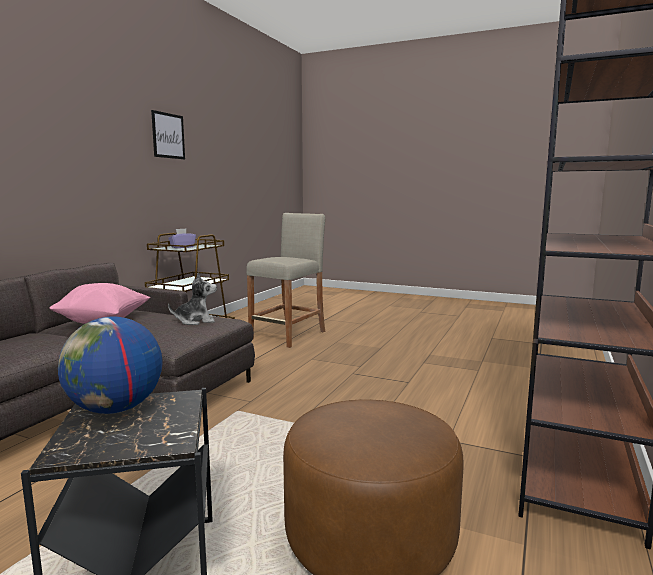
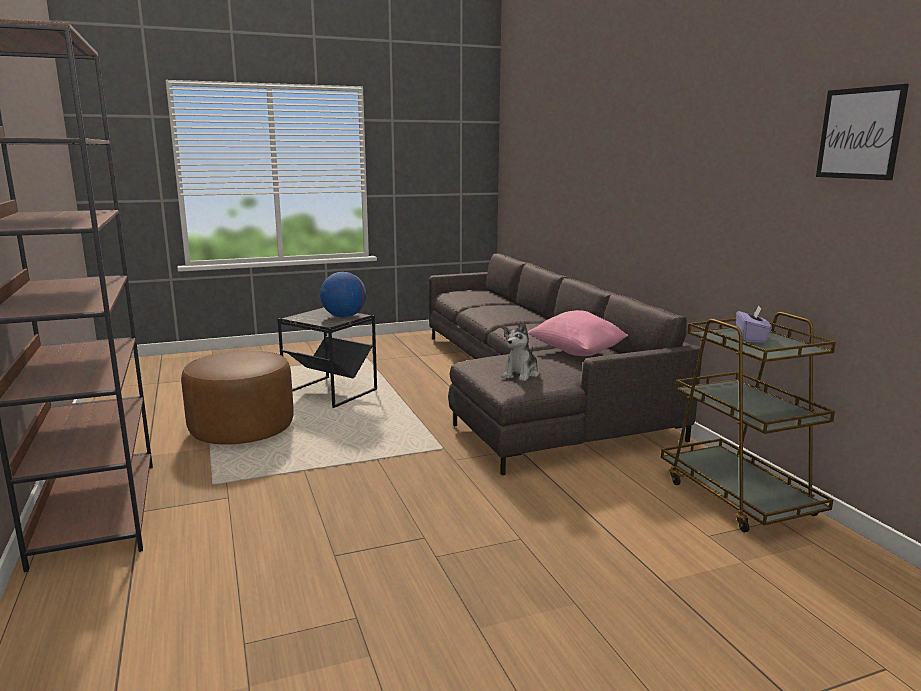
camera: 135 degrees right, 5 degrees up
beige stool [246,213,325,348] -> none

